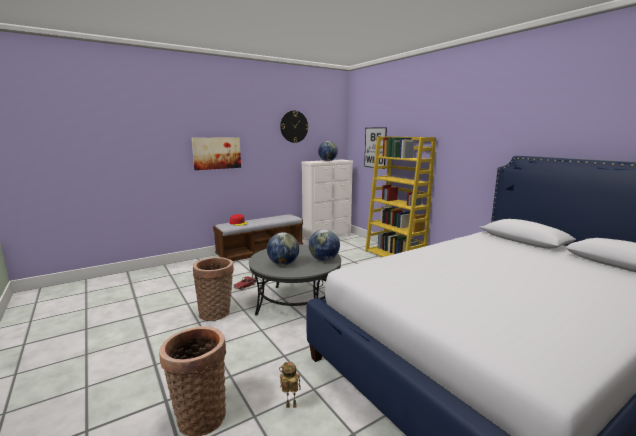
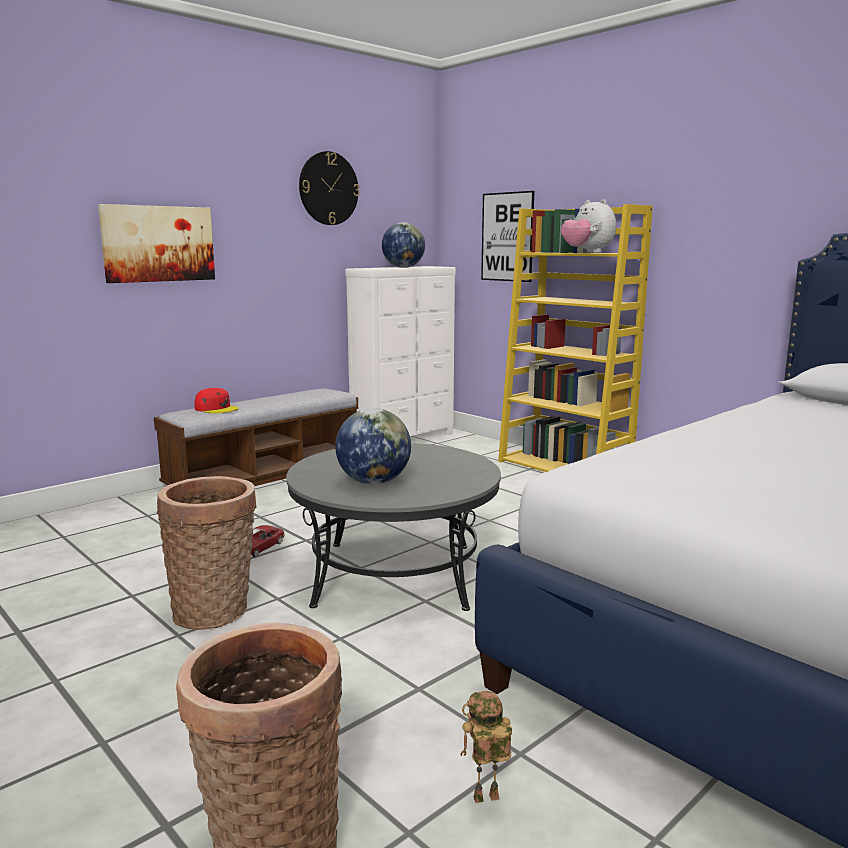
camera: 10 degrees left, 0 degrees up
globe [309,229,340,261] -> none
none -> plush toy [561,199,616,253]

